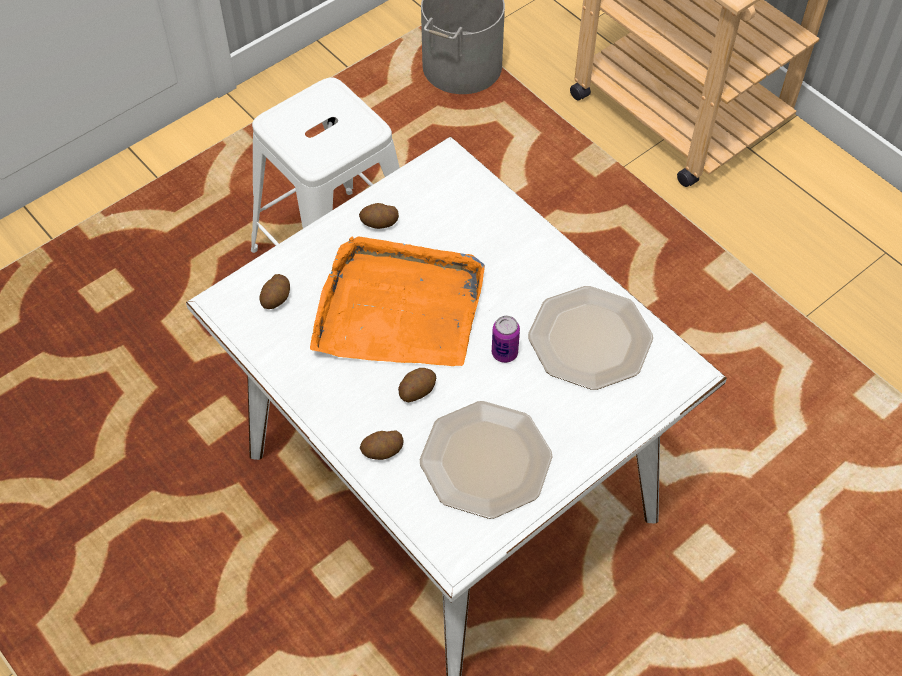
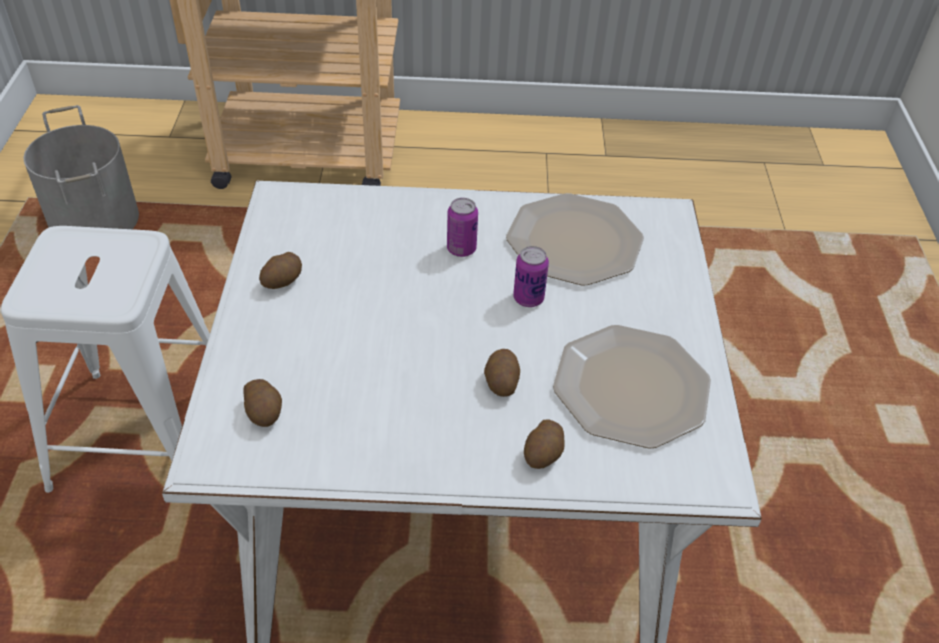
camera: 50 degrees left, 10 degrees down
orange tray [310,237,485,366] -> none
none -> can [447,198,478,257]

